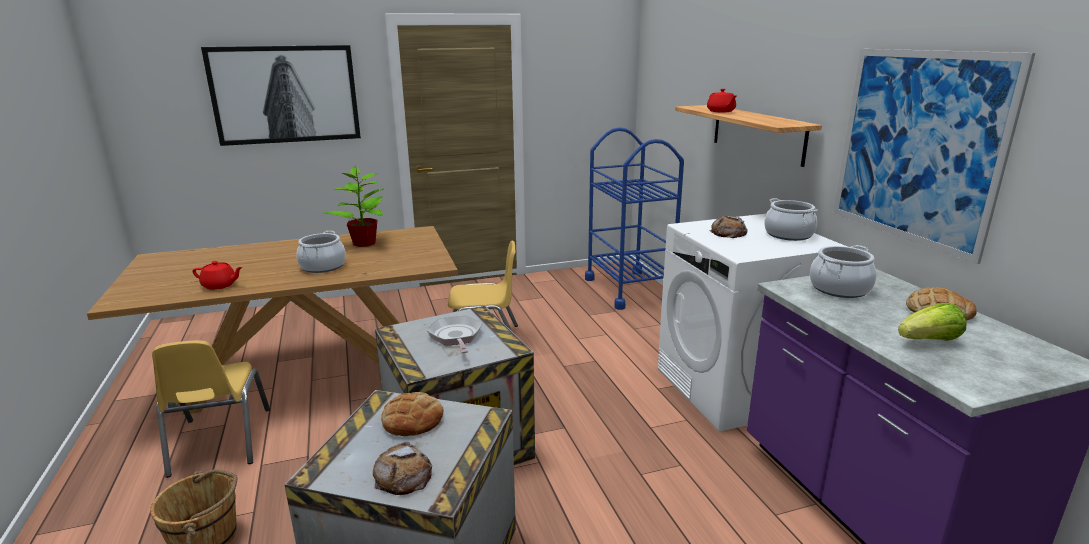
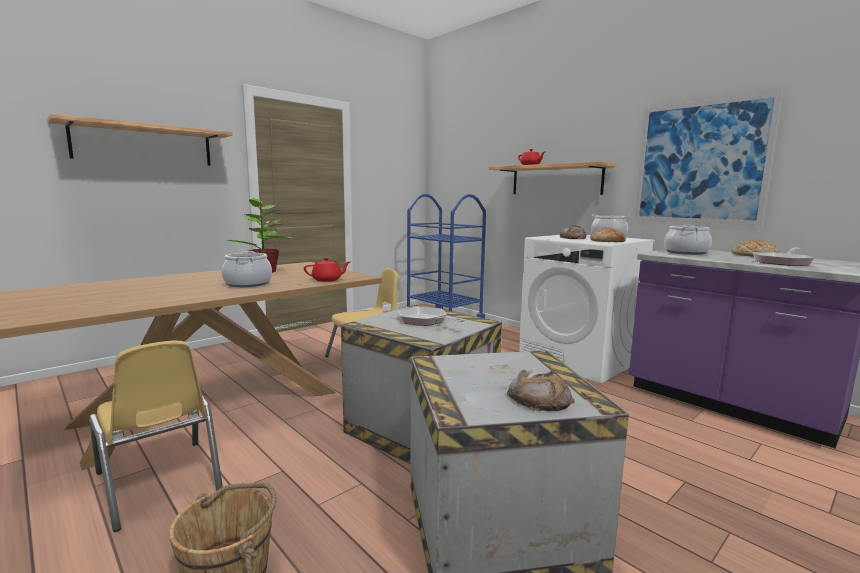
camera: 25 degrees left, 10 degrees down
red teapot [193,261,243,290] -> red teapot moved to [304,257,350,282]
picture [201,45,361,146] -> shelf [47,114,233,166]
bread [381,392,444,436] -> bread moved to [590,227,626,242]
lettuce [898,303,966,341] -> frying pan [753,248,814,266]

